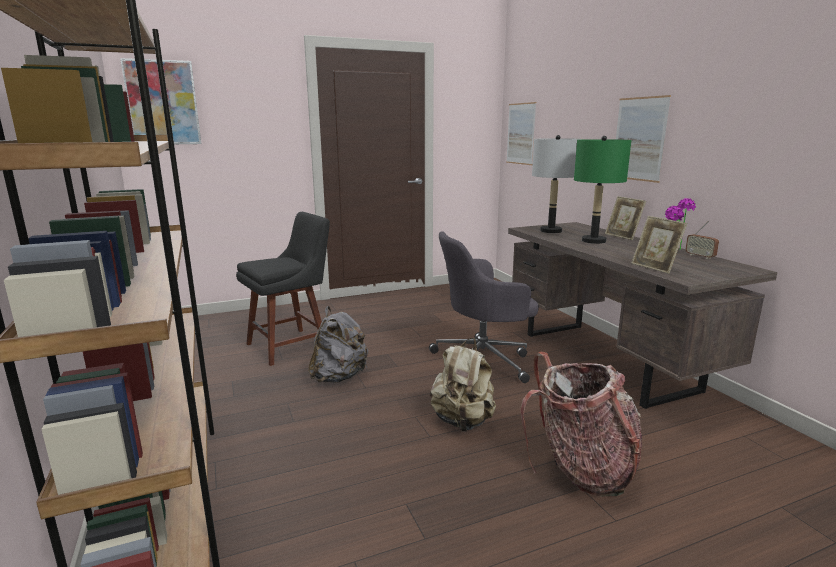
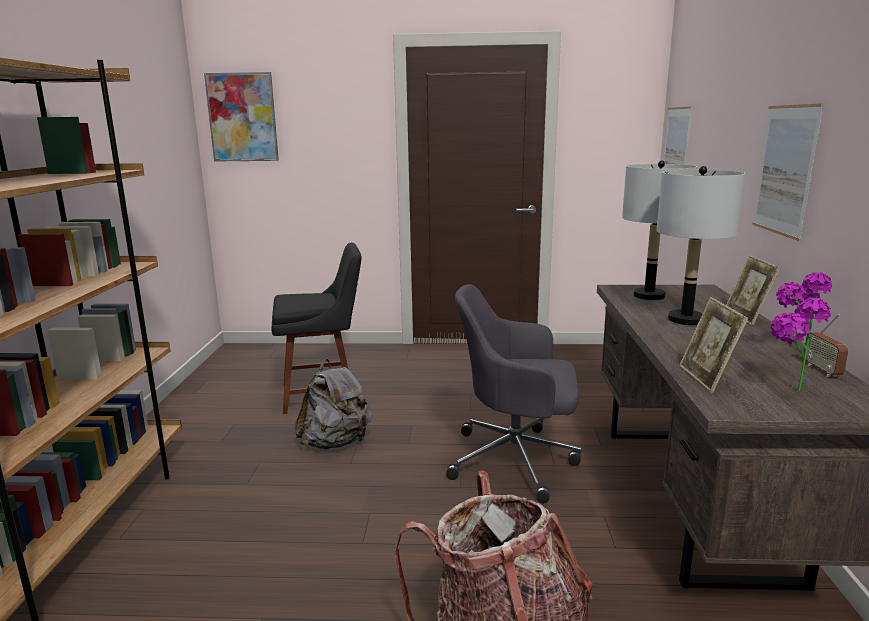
camera: 25 degrees right, 0 degrees up
beige backpack [430,338,496,432] -> none
green table lamp [574,136,631,244] -> grey table lamp [656,166,746,325]
none -> potted plant [770,297,831,391]

